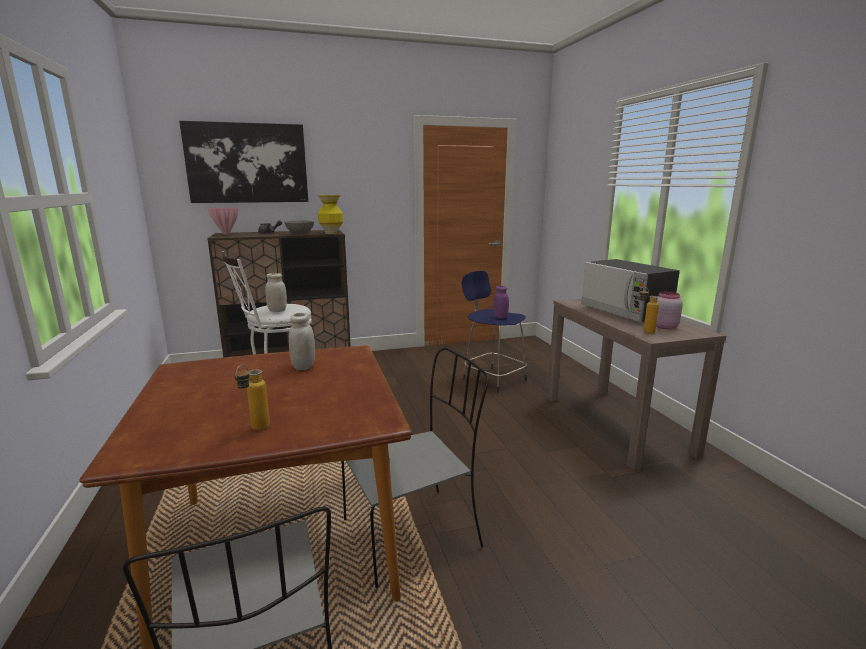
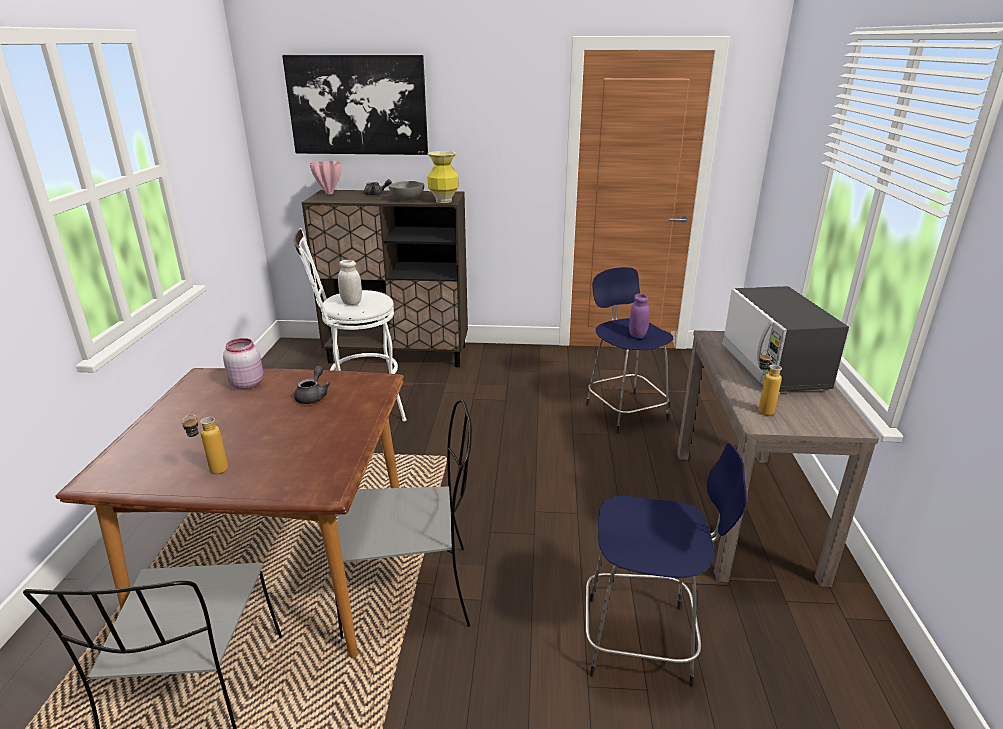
camera: 20 degrees right, 10 degrees up
white jar [289,313,315,370] -> grey teapot [294,366,330,404]
pink jar [656,292,683,330] -> pink jar moved to [223,338,263,389]
none -> blue stool [585,443,747,687]

